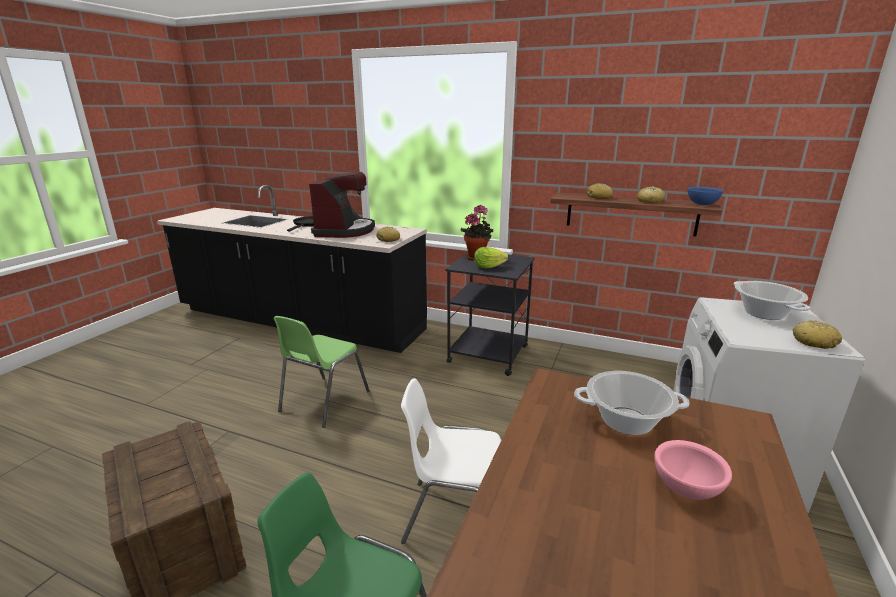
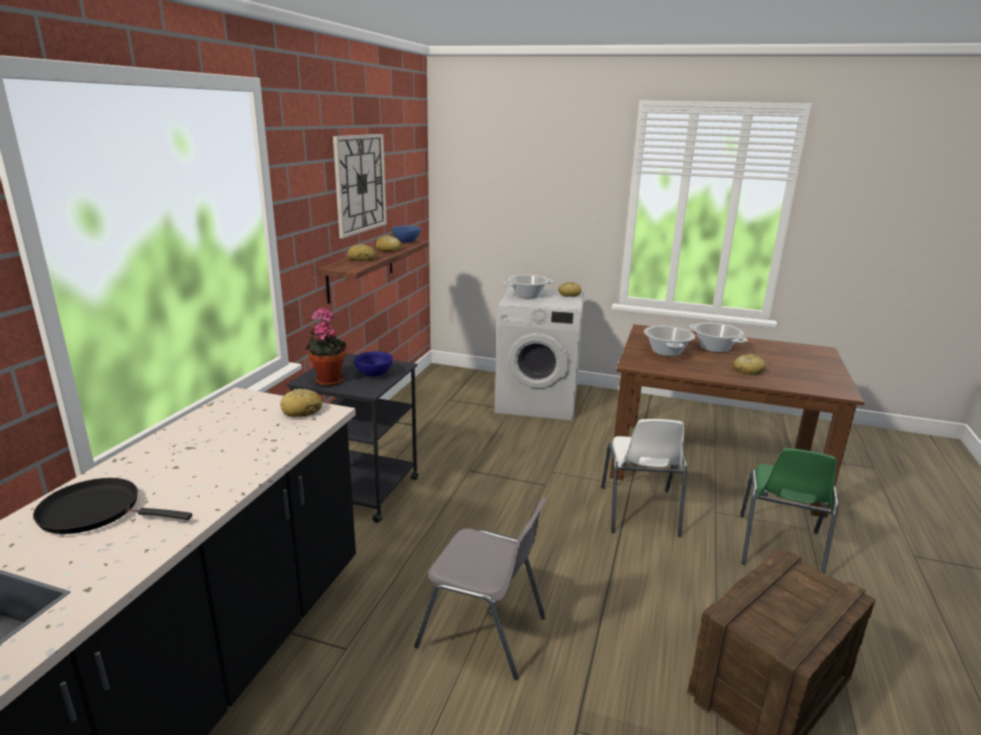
camera: 95 degrees left, 0 degrees up
green chair [273,316,370,428] -> grey chair [414,497,547,680]
coffee machine [309,172,375,238] -> none
lettuce [474,247,508,268] -> blue bowl [354,351,393,377]
pink bowl [654,440,732,500] -> cooking pot [689,323,748,352]
none -> wall clock [333,134,387,238]
none -> bread [733,354,766,375]

